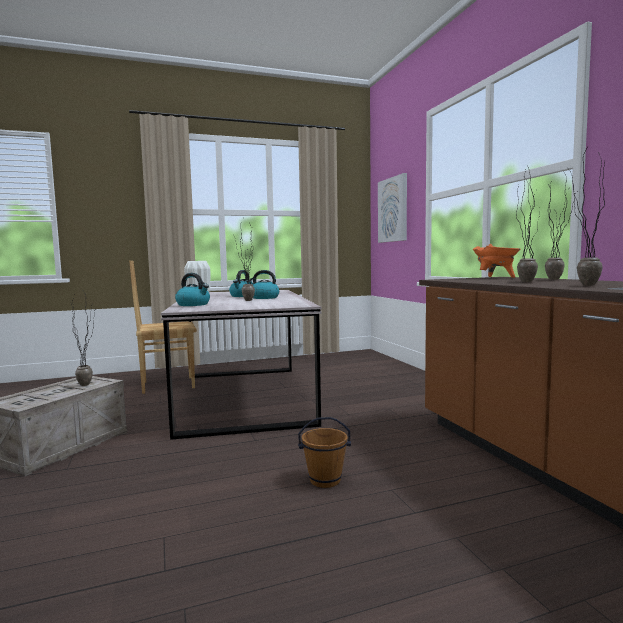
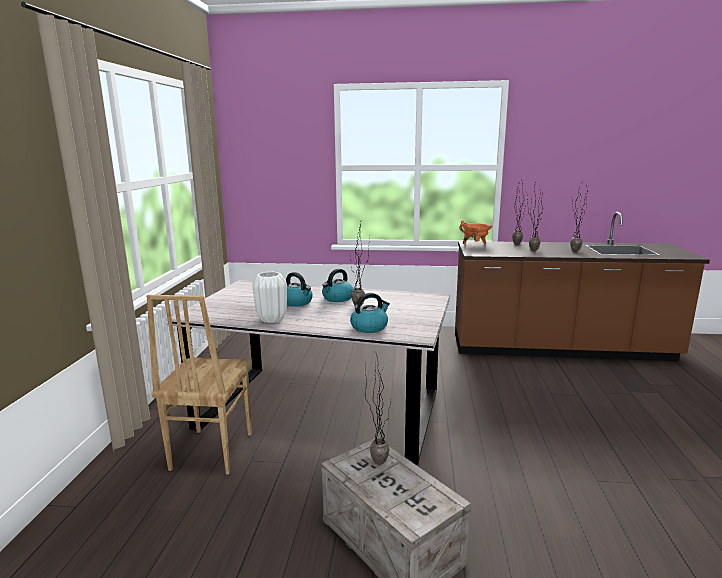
camera: 65 degrees left, 10 degrees up
brown bucket [298,417,351,488] -> none
picture [378,173,407,243] -> none

